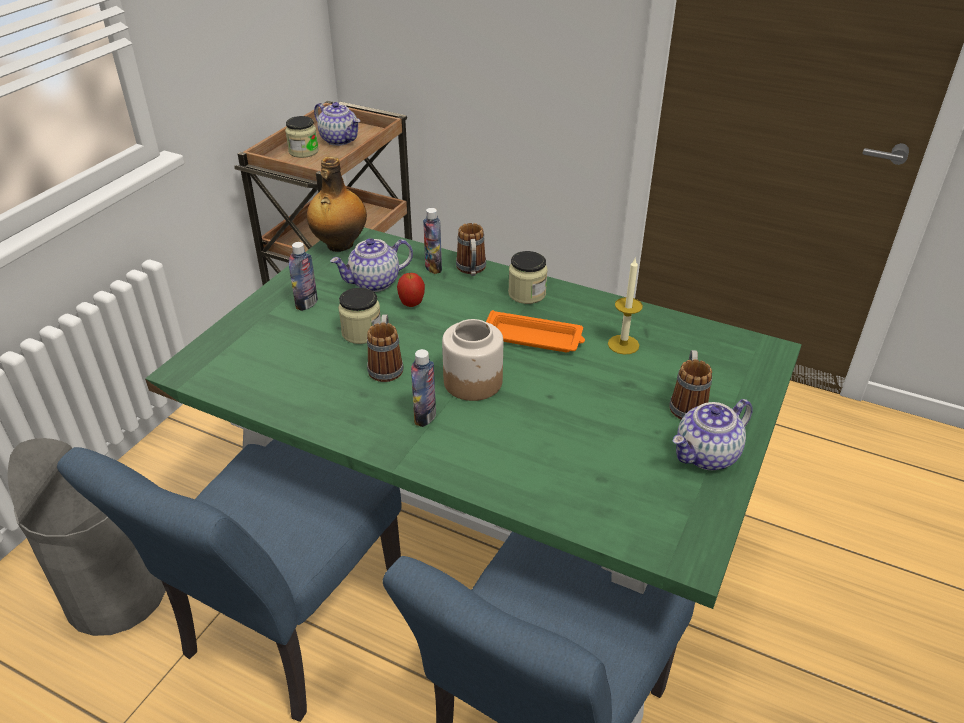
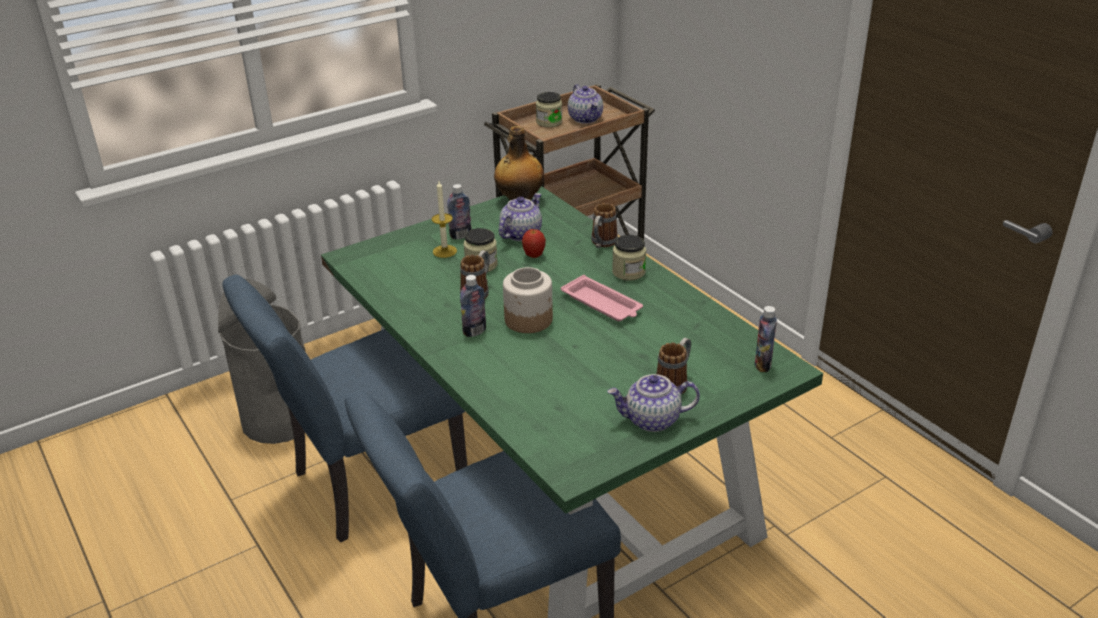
camera: 30 degrees right, 5 degrees down
teapot [330,238,413,292] -> teapot turned 120 degrees clockwise [499,193,542,241]
bottle [423,208,442,274] -> bottle moved to [755,306,777,372]
orange tray [486,310,585,352] -> pink tray [561,275,643,321]
candle [608,257,643,355] -> candle moved to [432,181,457,258]

